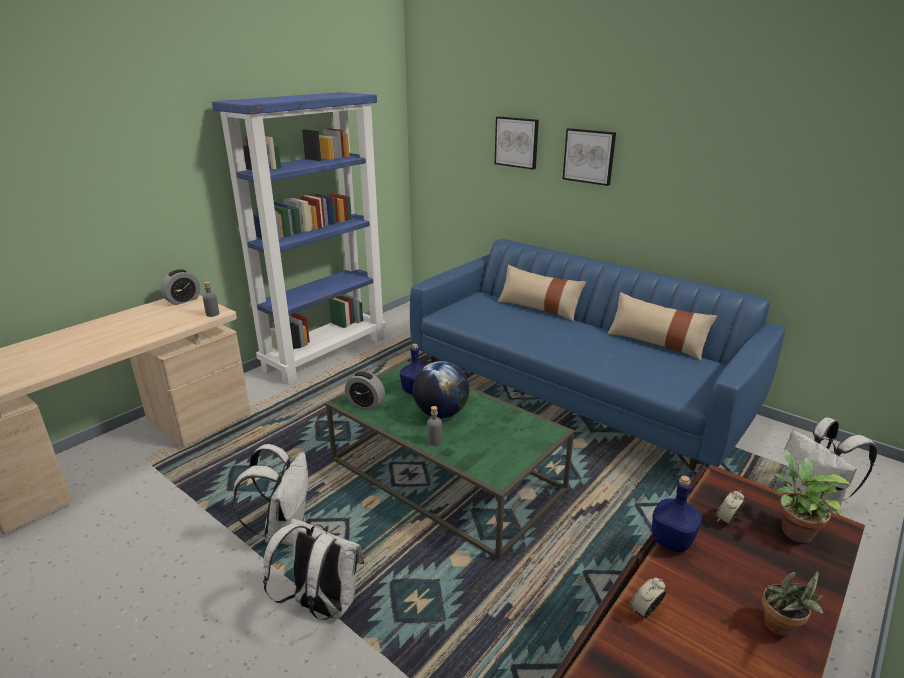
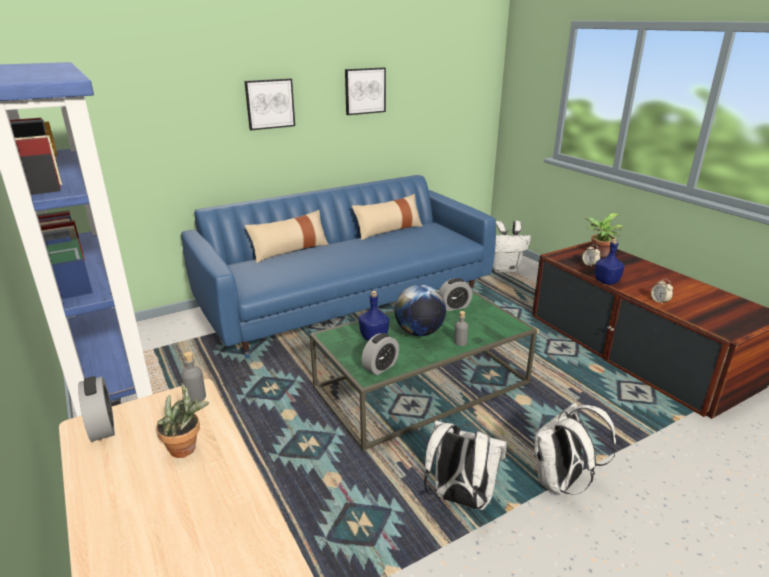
camera: 70 degrees left, 0 degrees up
picture [495,116,539,170] -> picture moved to [345,67,386,115]
potted plant [762,571,824,636] -> potted plant moved to [156,383,209,458]
none -> alarm clock [439,278,472,311]

